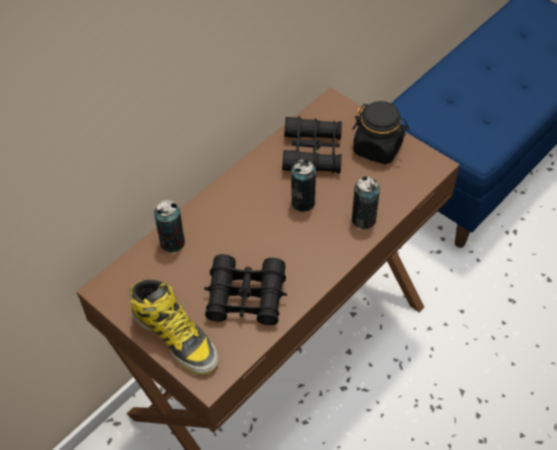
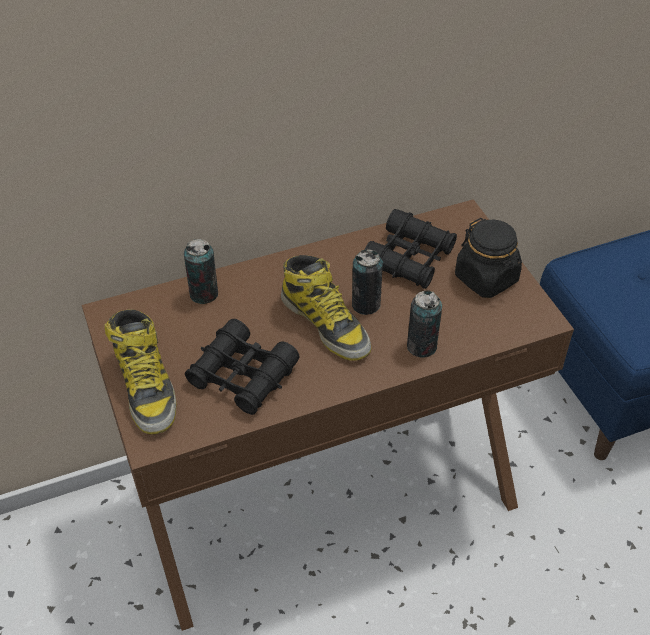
camera: 25 degrees right, 5 degrees down
none -> boot [281,255,371,361]

